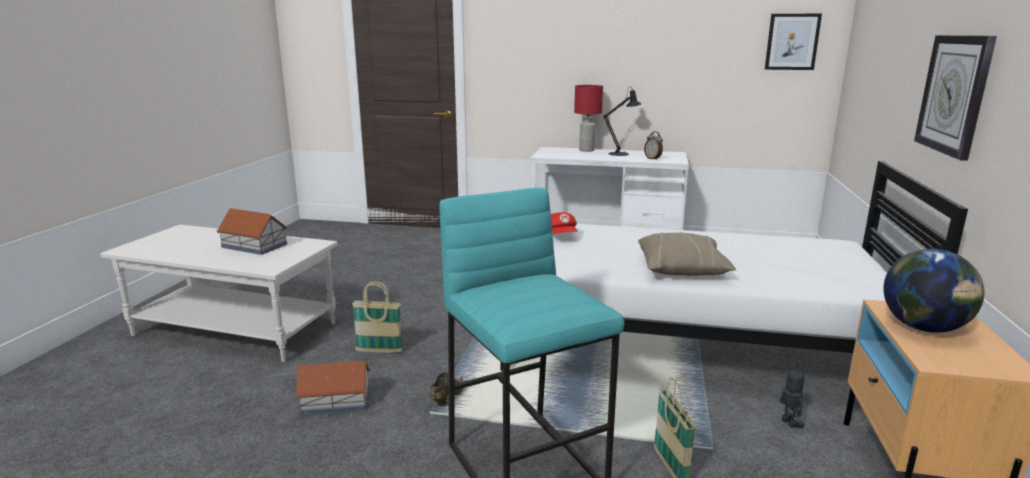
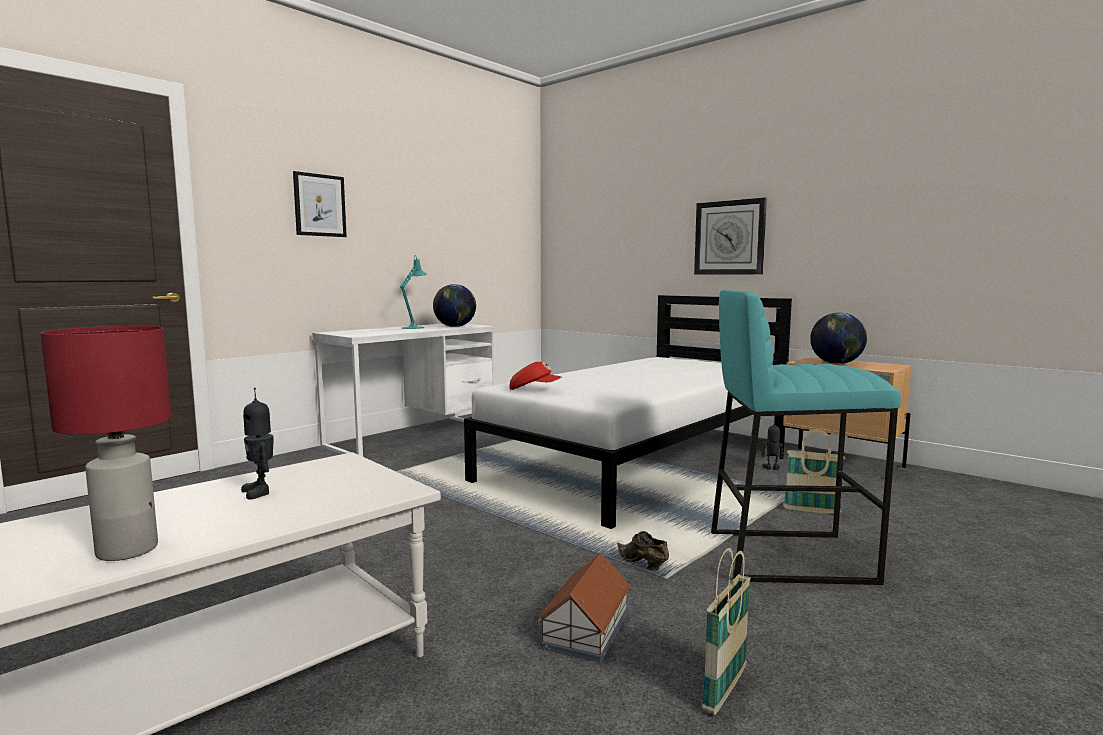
camera: 60 degrees left, 10 degrees down
toy house [217,208,287,255] -> toy robot [241,388,274,500]
basket [352,281,403,353] -> basket moved to [702,548,751,715]
red table lamp [574,85,603,152] -> red table lamp moved to [41,326,171,561]
black table lamp [603,87,642,156] -> turquoise table lamp [400,255,427,329]
beige pillow [638,232,736,276] -> none
alarm clock [644,132,663,160] -> globe [433,284,476,327]
picture [765,14,822,70] -> picture moved to [293,171,347,237]

